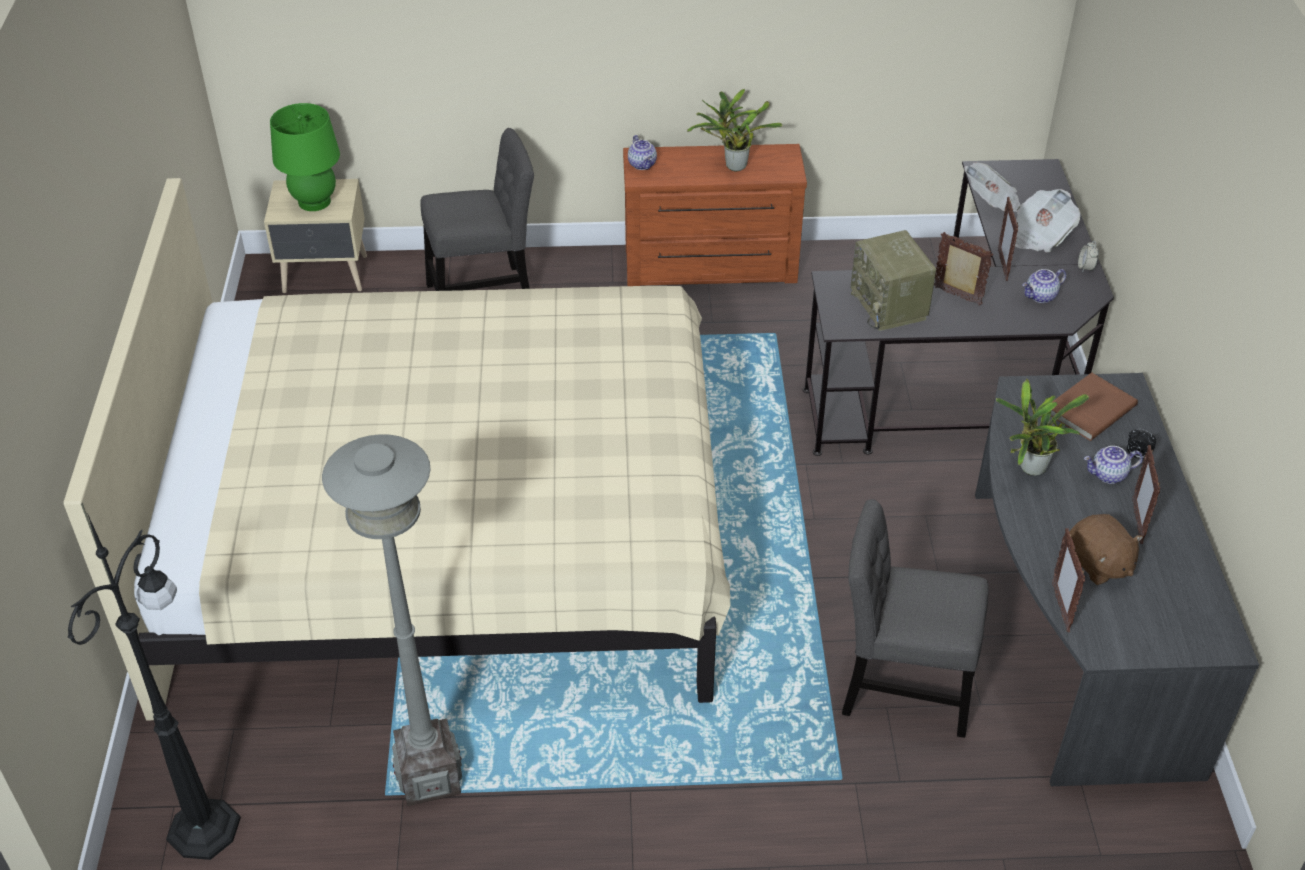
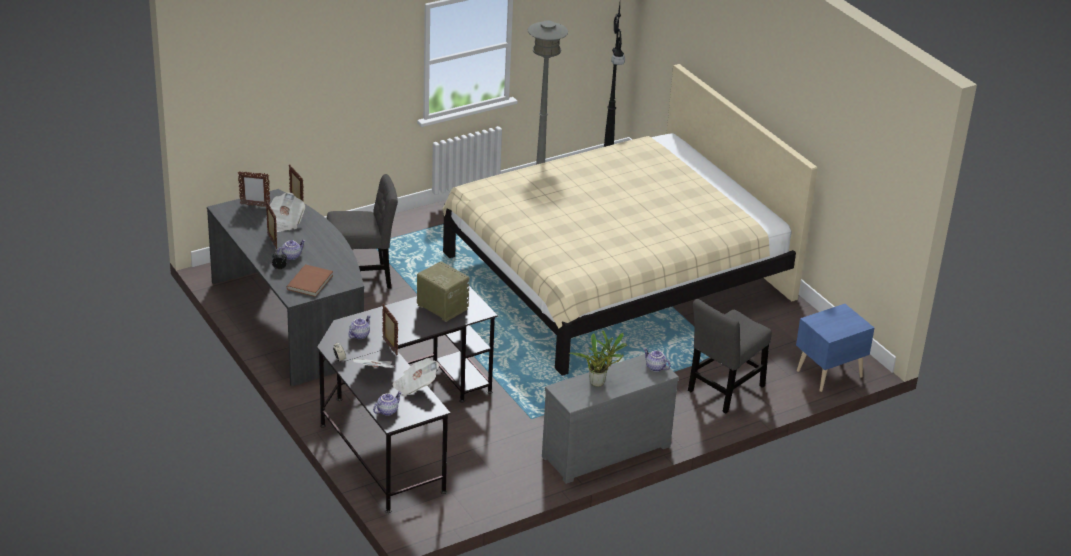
camera: 150 degrees right, 10 degrees down
beige nightstand [264,179,367,293] -> blue nightstand [796,304,874,392]
green table lamp [270,103,340,211] -> none
brown dresser [623,144,807,286] -> grey dresser [542,352,679,484]
picture frame [934,232,993,306] -> picture frame moved to [238,171,270,207]
potted plant [996,379,1089,476] -> none
brown plush toy [1069,514,1143,585] -> newspaper [270,193,305,232]
none -> teapot [373,391,402,416]

